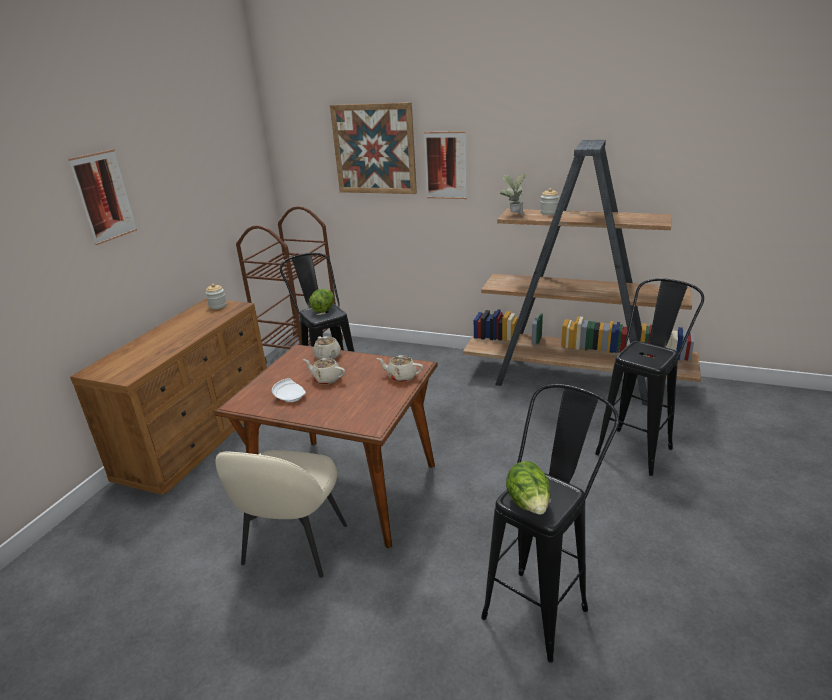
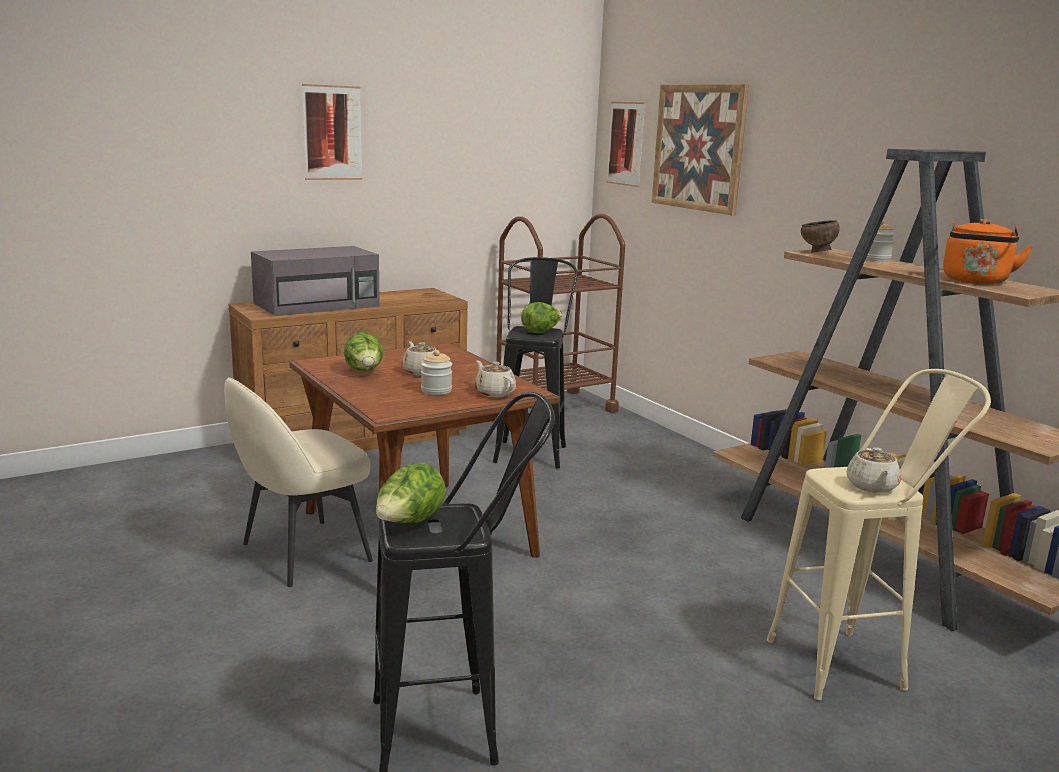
camera: 35 degrees right, 10 degrees down
jar [206,284,227,309] -> jar moved to [421,350,452,395]
white plate [272,378,306,402] -> lettuce [344,332,383,371]
beige teapot [313,336,341,360] -> beige teapot moved to [847,447,901,493]
picture [424,131,467,199] -> picture moved to [606,102,646,187]
potted plant [499,173,527,215] -> brown bowl [801,220,840,252]
black stool [595,278,704,476] -> beige stool [767,369,991,700]
none -> grey microwave [251,246,380,316]
none -> orange kettle [943,219,1033,284]

